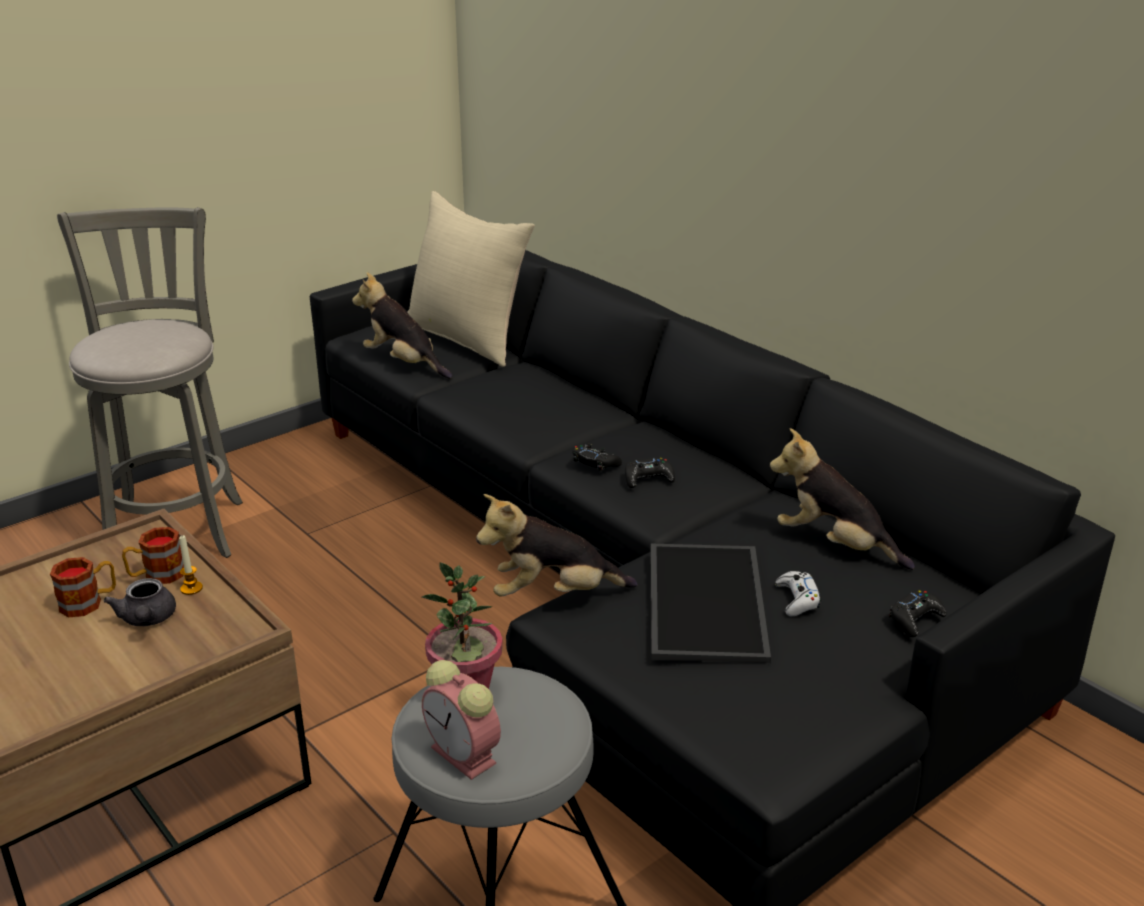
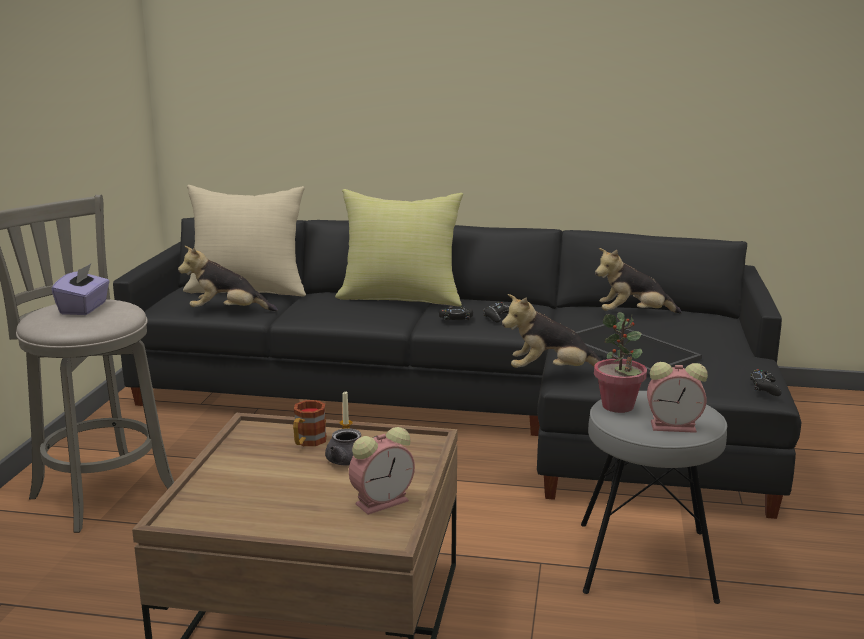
camera: 40 degrees left, 10 degrees down
mug [50,557,116,617] -> none
plush toy [476,494,637,597] -> plush toy turned 45 degrees clockwise [502,294,601,368]
white game controller [775,571,821,616] -> none
black game controller [889,590,946,637] -> black game controller moved to [750,369,782,396]
none -> purple tissue box [51,264,110,315]
none -> yellow pillow [335,189,463,307]
none -> alarm clock [349,427,415,515]

